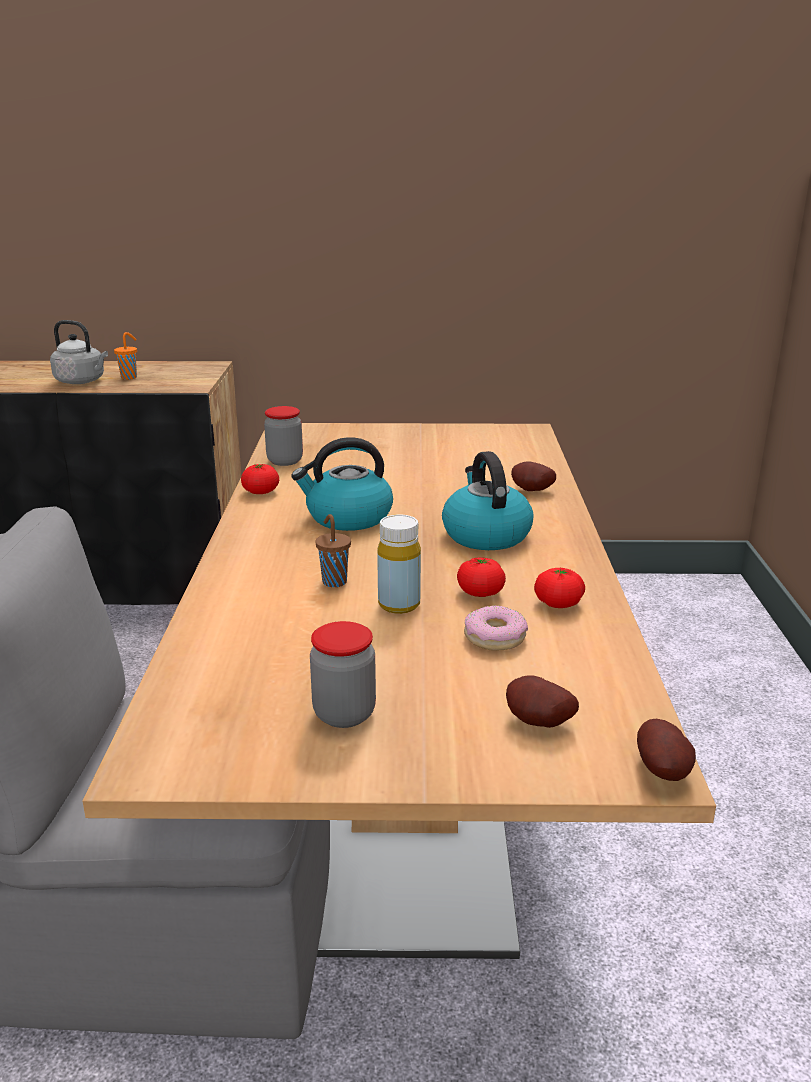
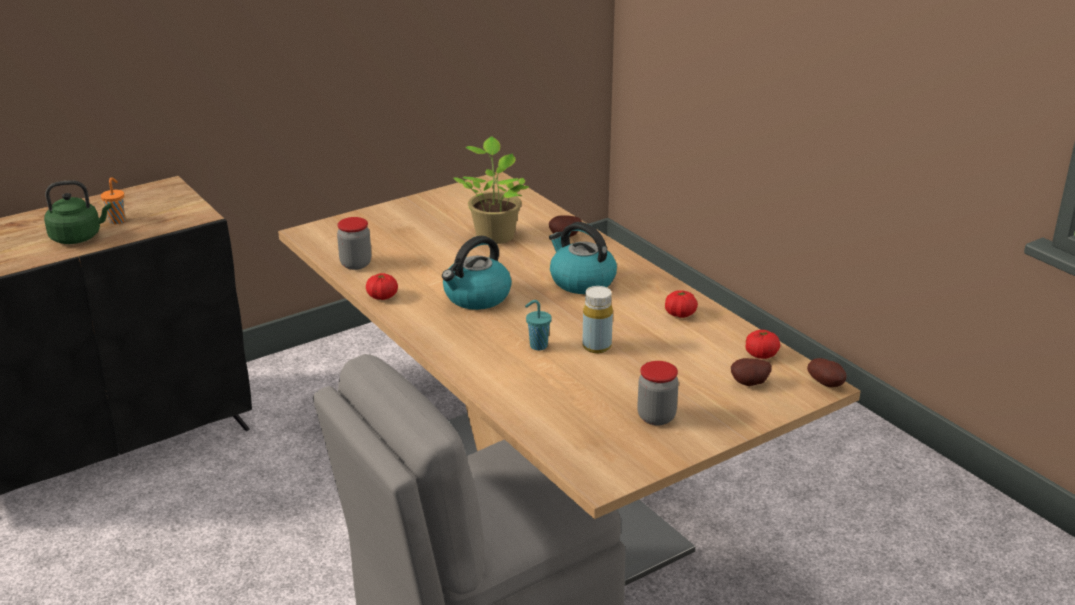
camera: 35 degrees left, 5 degrees up
grey kettle [50,320,108,384] -> green kettle [44,180,112,244]
brown cup [316,514,351,587] -> turquoise cup [525,300,552,350]
tomato [457,558,506,597] -> tomato moved to [745,330,780,359]
donut [464,605,528,650] -> none
none -> potted plant [453,136,529,244]

